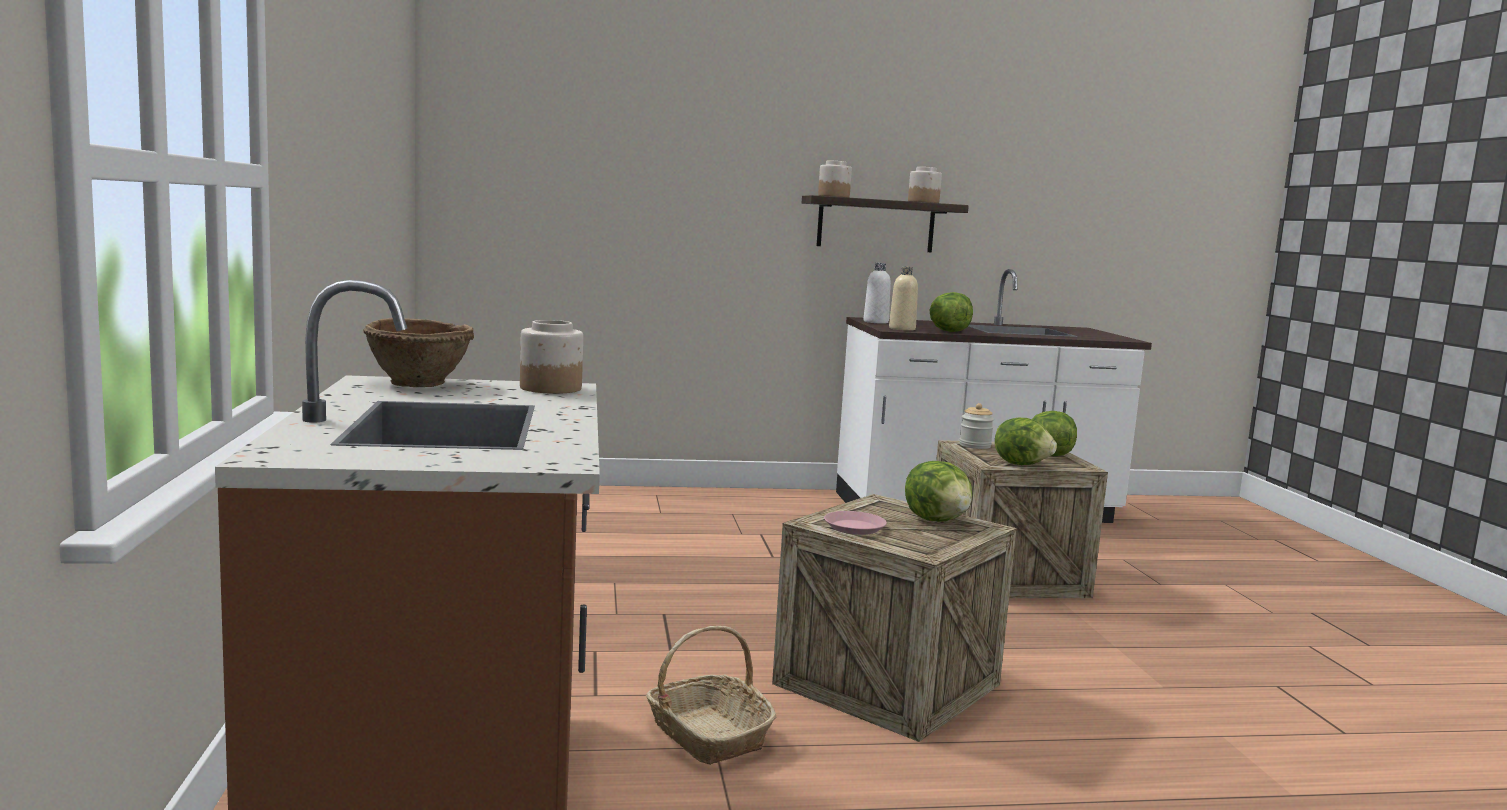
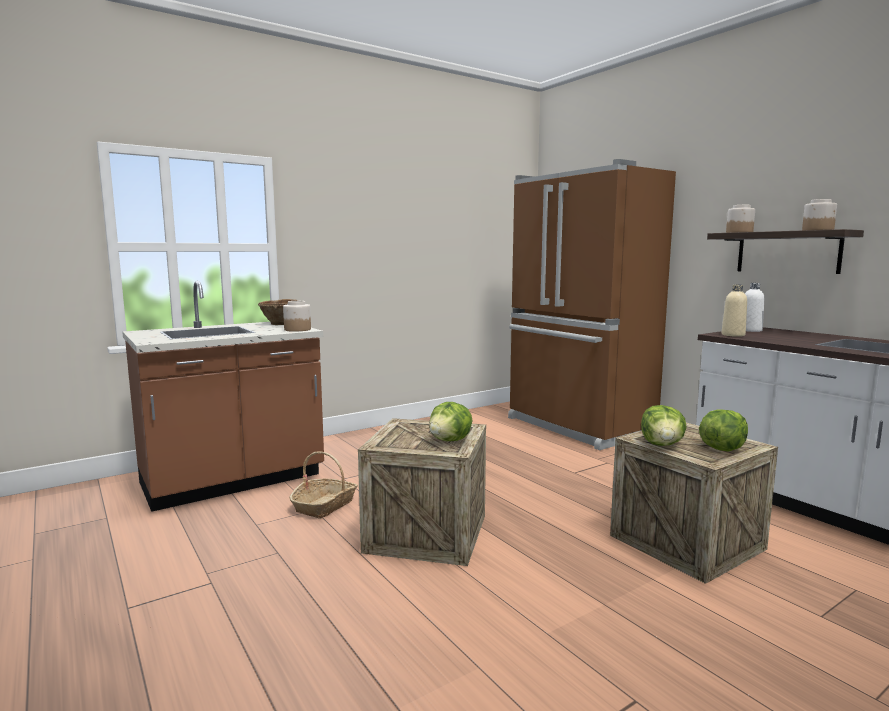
camera: 65 degrees right, 0 degrees up
pink plate [824,511,887,535] -> none
lettuce [929,292,973,332] -> none
jar [959,403,994,449] -> none
none -> brown fridge [508,159,676,450]

